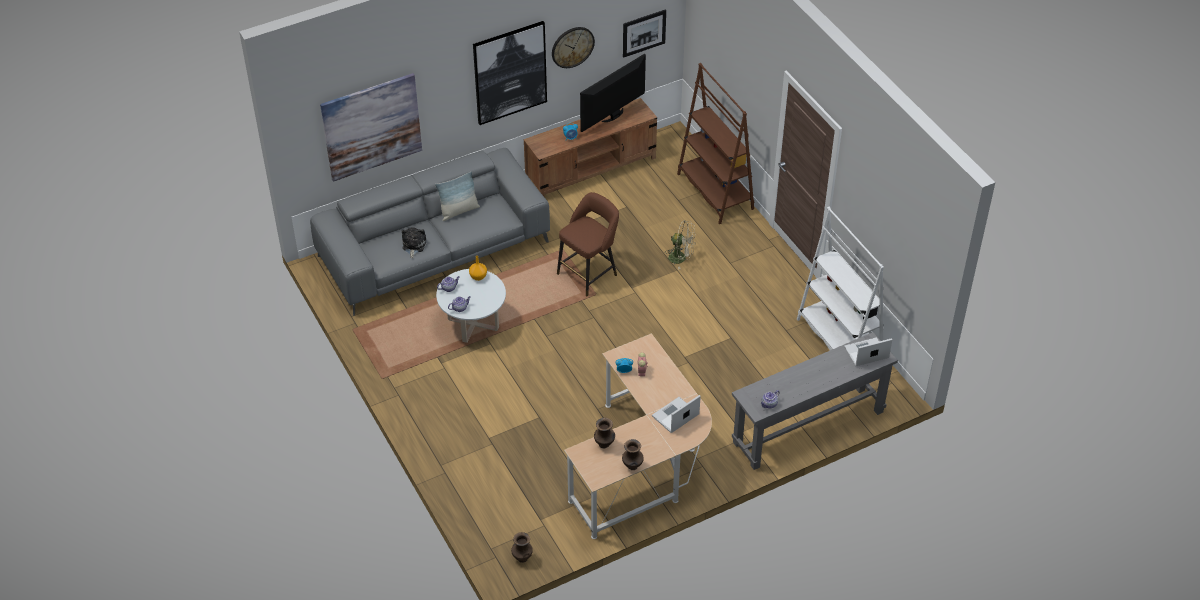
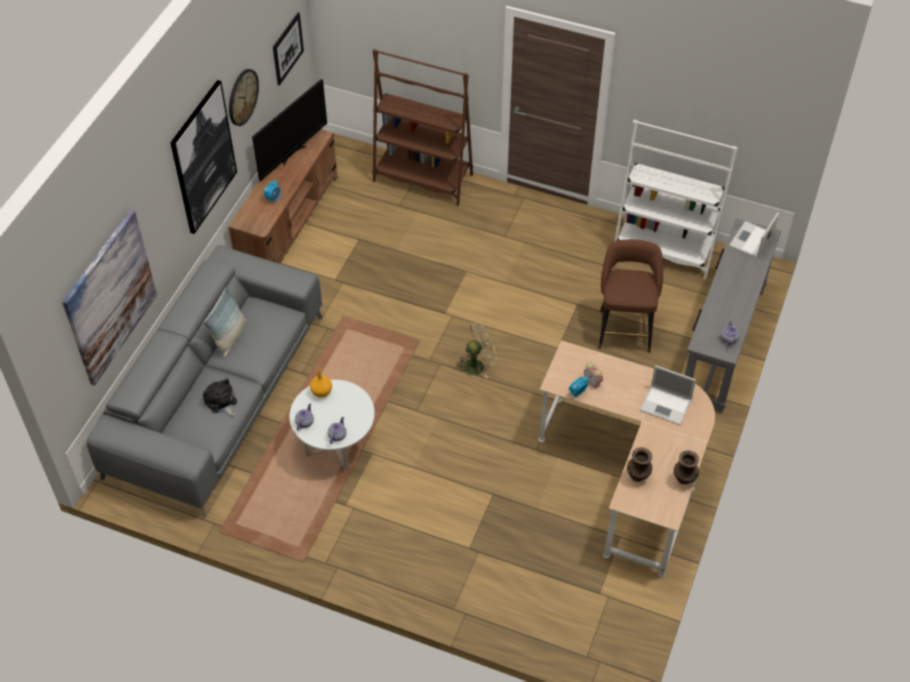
camera: 40 degrees left, 5 degrees up
brown vase [511,532,533,563] -> none
brown stool [557,192,619,296] -> brown stool moved to [598,239,663,353]
television [580,54,646,132] -> television turned 150 degrees counterclockwise [252,79,327,181]
laptop [652,395,701,433] -> laptop turned 75 degrees counterclockwise [640,365,696,425]
beige fan [667,220,696,269] -> beige fan moved to [456,322,498,378]

